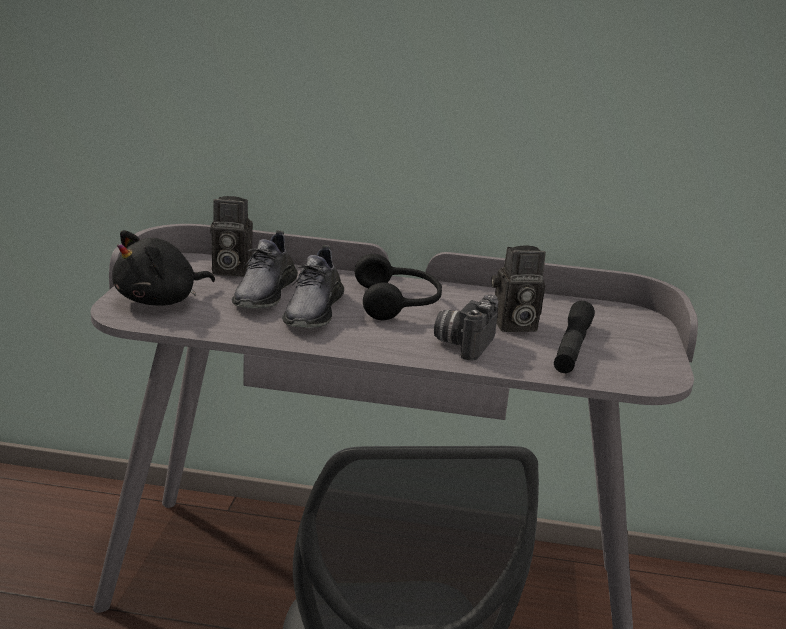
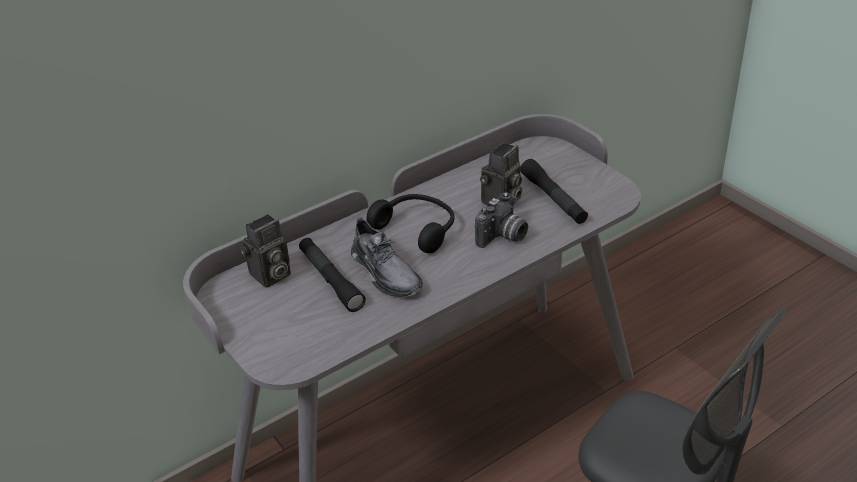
camera: 40 degrees left, 15 degrees up
black plush toy [112,230,215,306] -> none
grey shoe [232,230,298,308] -> black flashlight [299,238,366,312]
camera [434,295,498,360] -> camera turned 120 degrees counterclockwise [475,192,528,248]

